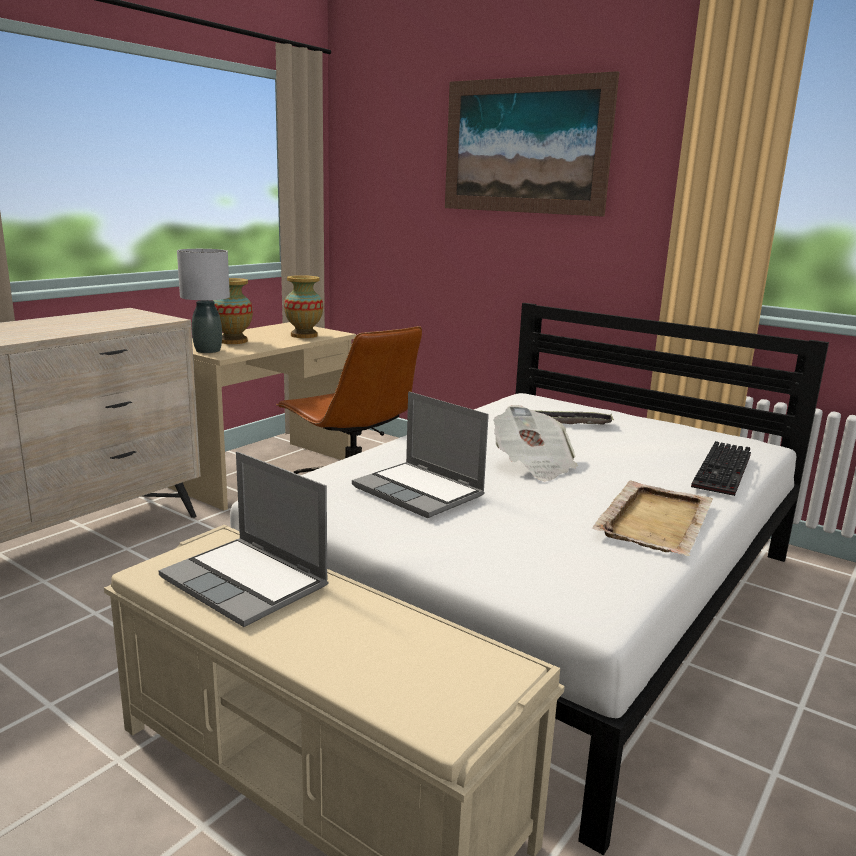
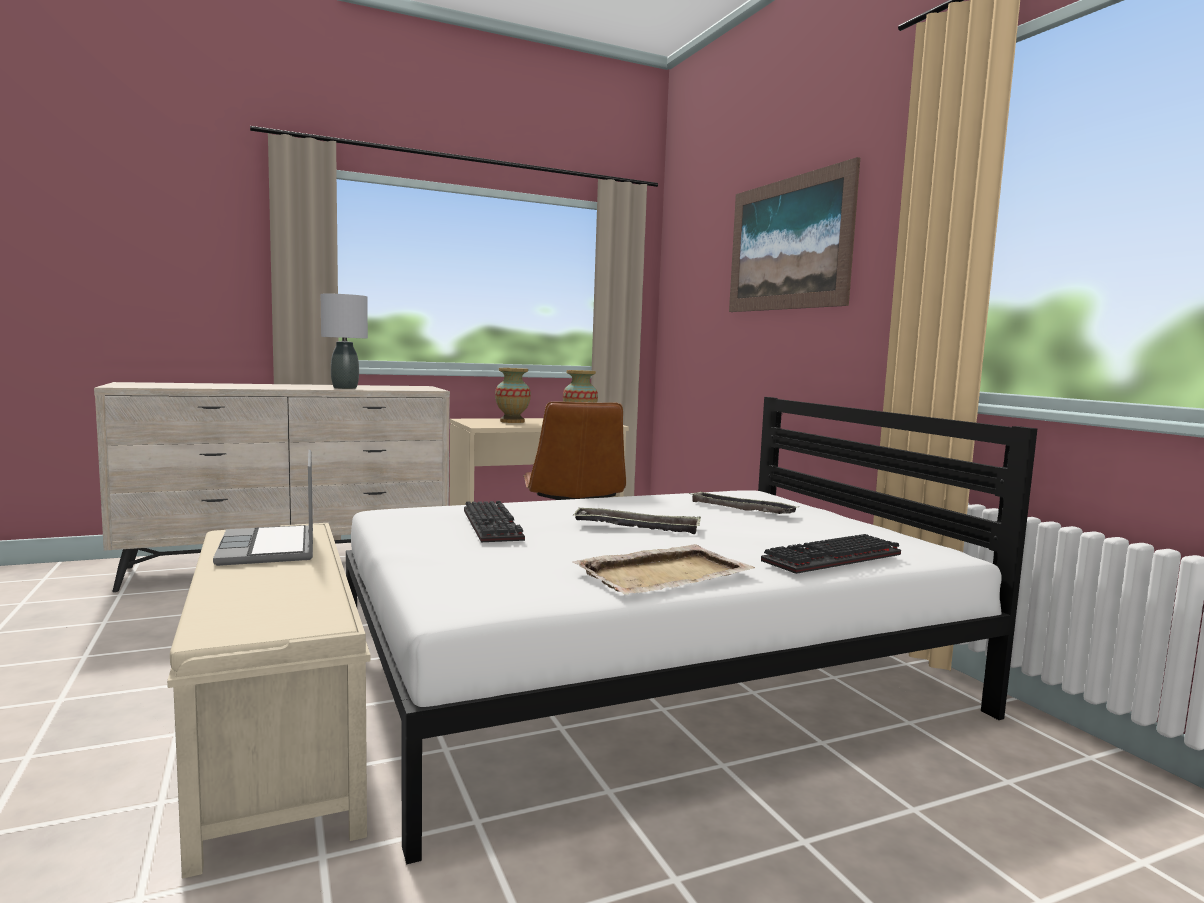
camera: 30 degrees right, 10 degrees down
grey table lamp [177,249,230,353] -> grey table lamp moved to [321,294,368,389]
laptop [352,391,489,518] -> keyboard [464,500,525,542]
newspaper [493,405,578,482] -> tray [573,508,701,534]

